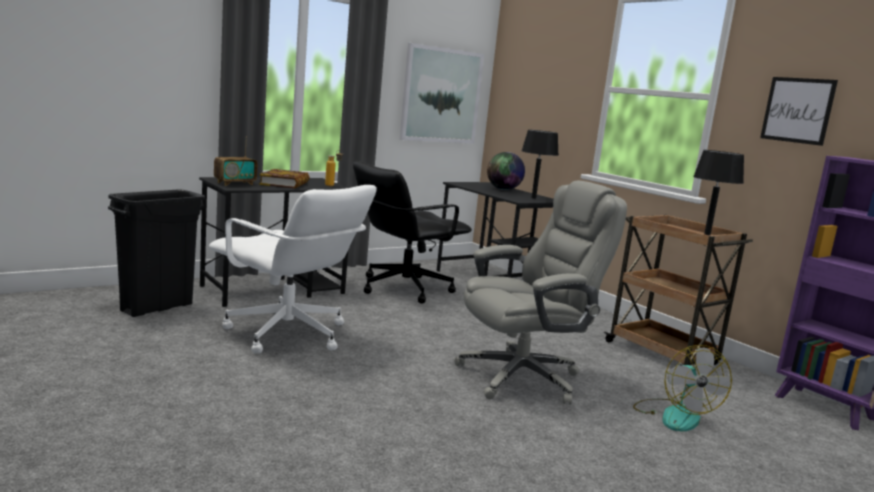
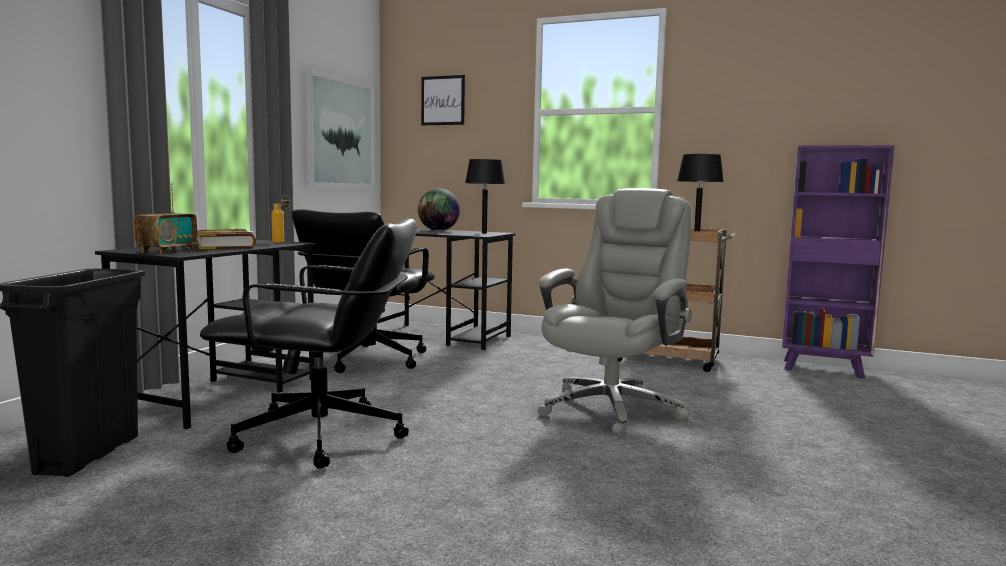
camera: 30 degrees left, 5 degrees down
white office chair [209,185,377,354] -> black office chair [200,219,417,468]
fan [633,345,732,432] -> none
picture [760,77,838,146] -> picture moved to [421,75,465,125]

